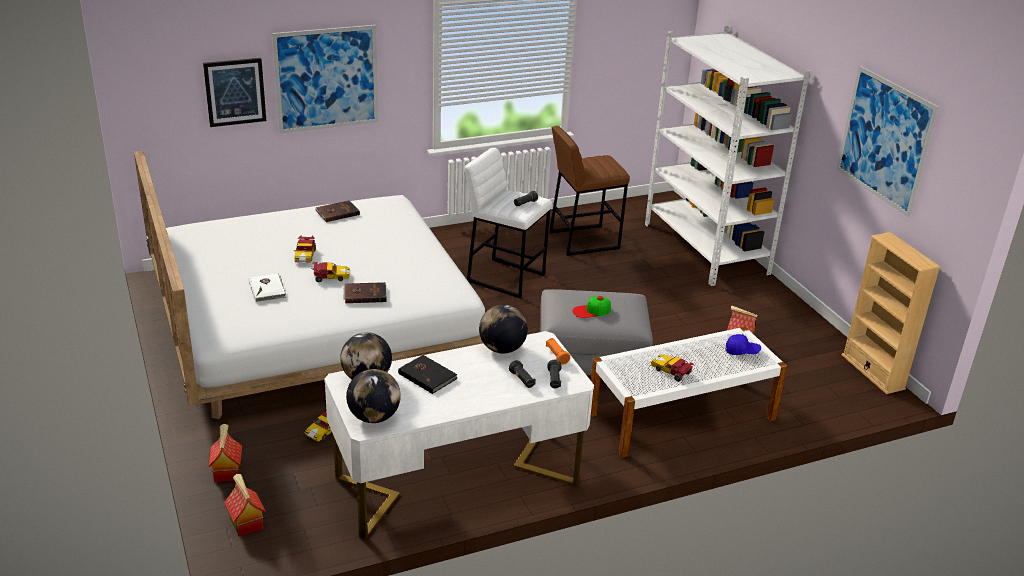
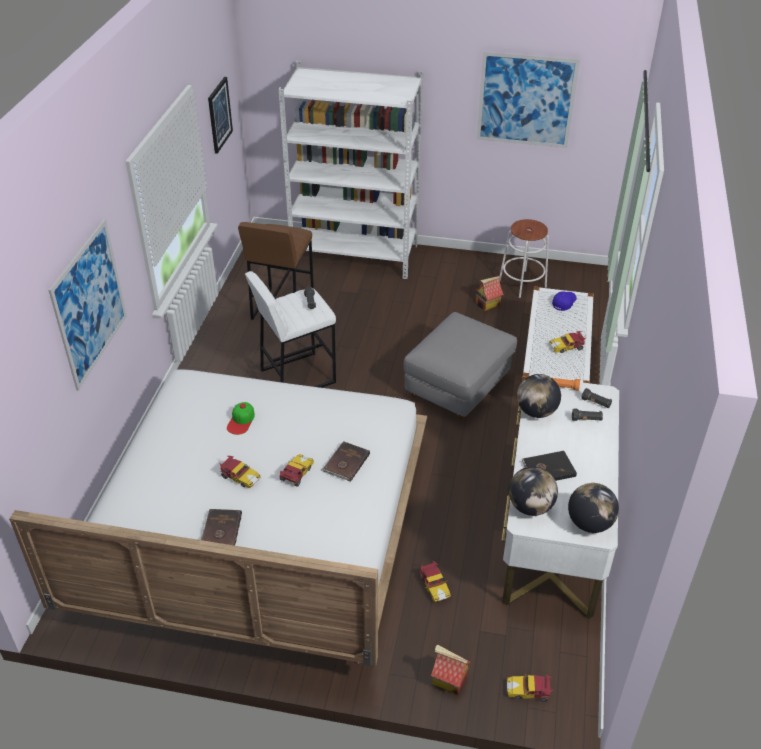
camera: 55 degrees left, 10 degrees up
picture [203,58,266,127] -> picture moved to [208,77,233,154]
toy house [224,474,266,537] -> toy car [507,674,553,702]
white book [249,273,286,302] -> none
brown book [315,200,360,222] -> brown book moved to [201,509,242,546]
cap [572,296,611,318] -> cap moved to [227,402,255,435]
beige bookcase [841,232,941,394] -> none
none -> white stool [499,219,549,298]

